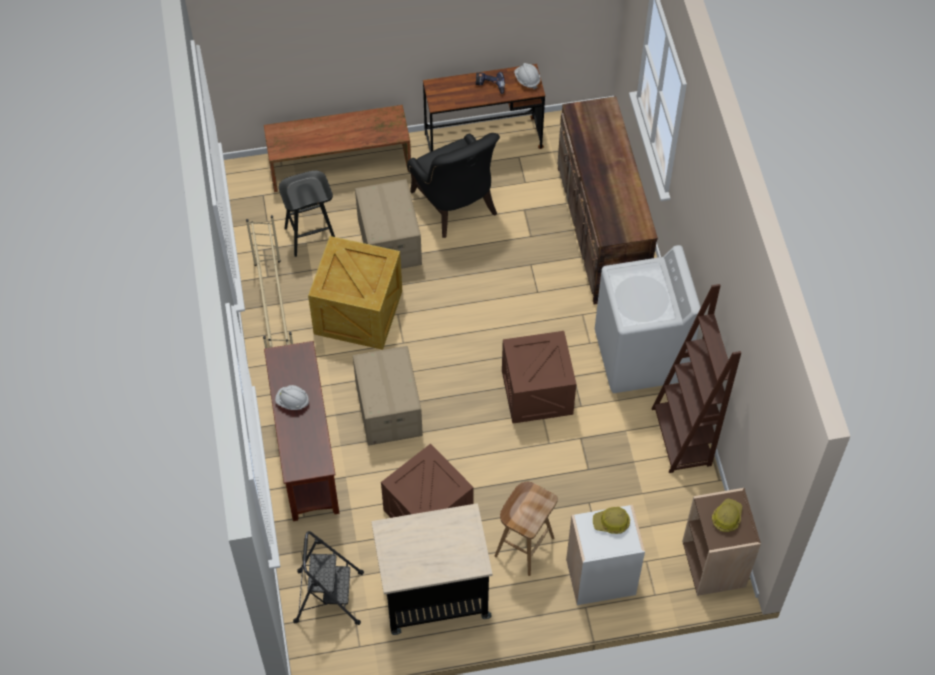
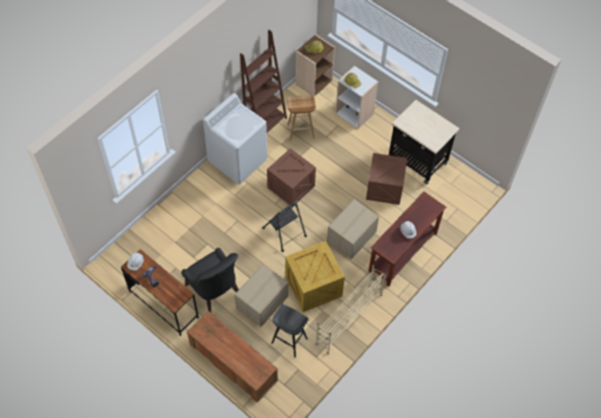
camera: 130 degrees left, 0 degrees up
black step ladder [293,531,364,625] -> black step ladder moved to [262,201,307,252]
black chair [407,133,500,238] -> black chair turned 120 degrees clockwise [181,248,239,312]
brown stool [495,482,558,576] -> brown stool moved to [287,94,316,141]
brown cabinet [558,96,658,304] -> none

